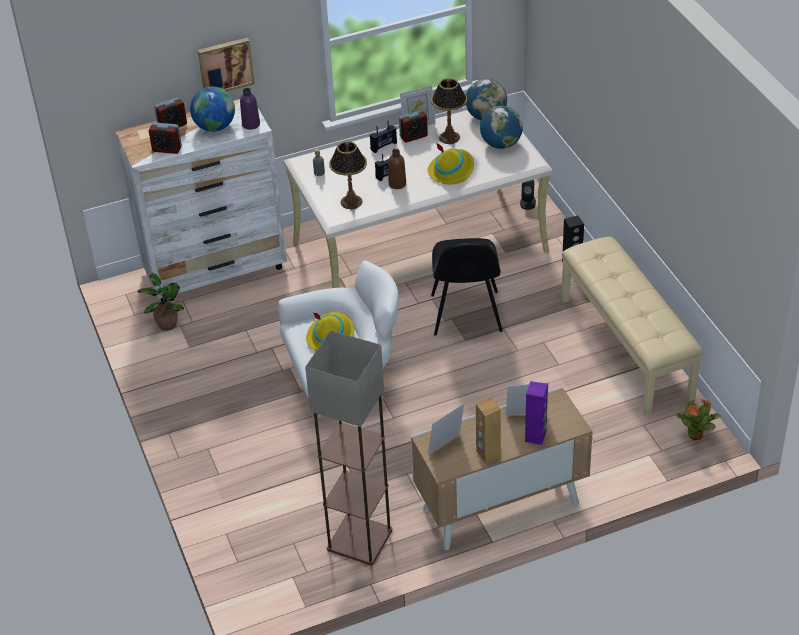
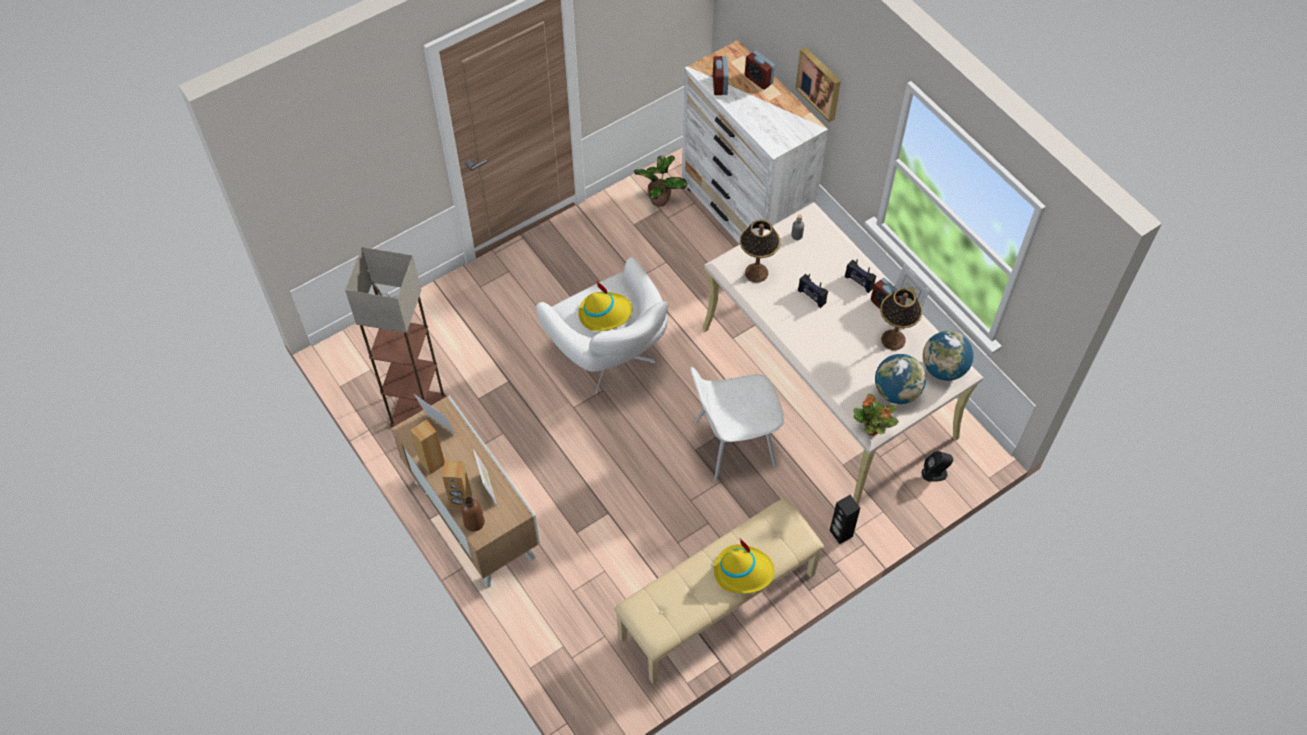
camera: 75 degrees right, 15 degrees up
globe [190,87,235,132] -> none
purple bottle [240,88,260,130] -> none
brown bottle [388,149,406,189] -> brown bottle moved to [461,497,485,532]
yellow hat [428,143,474,184] -> yellow hat moved to [714,538,775,594]
black chair [431,238,502,336] -> white chair [690,367,784,481]
purple speaker [525,381,548,445] -> brown speaker [442,461,472,509]
potted plant [676,399,721,440] -> potted plant moved to [853,394,899,436]

